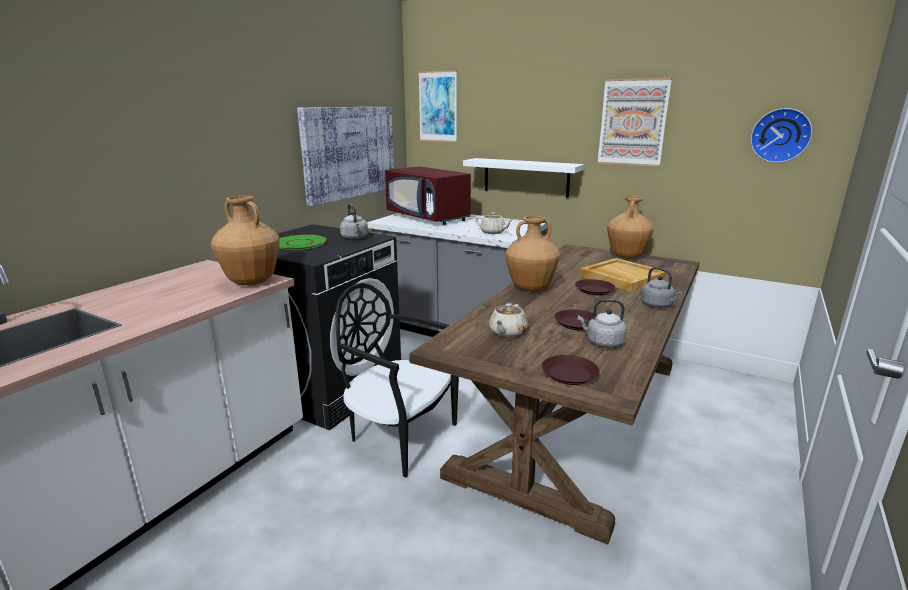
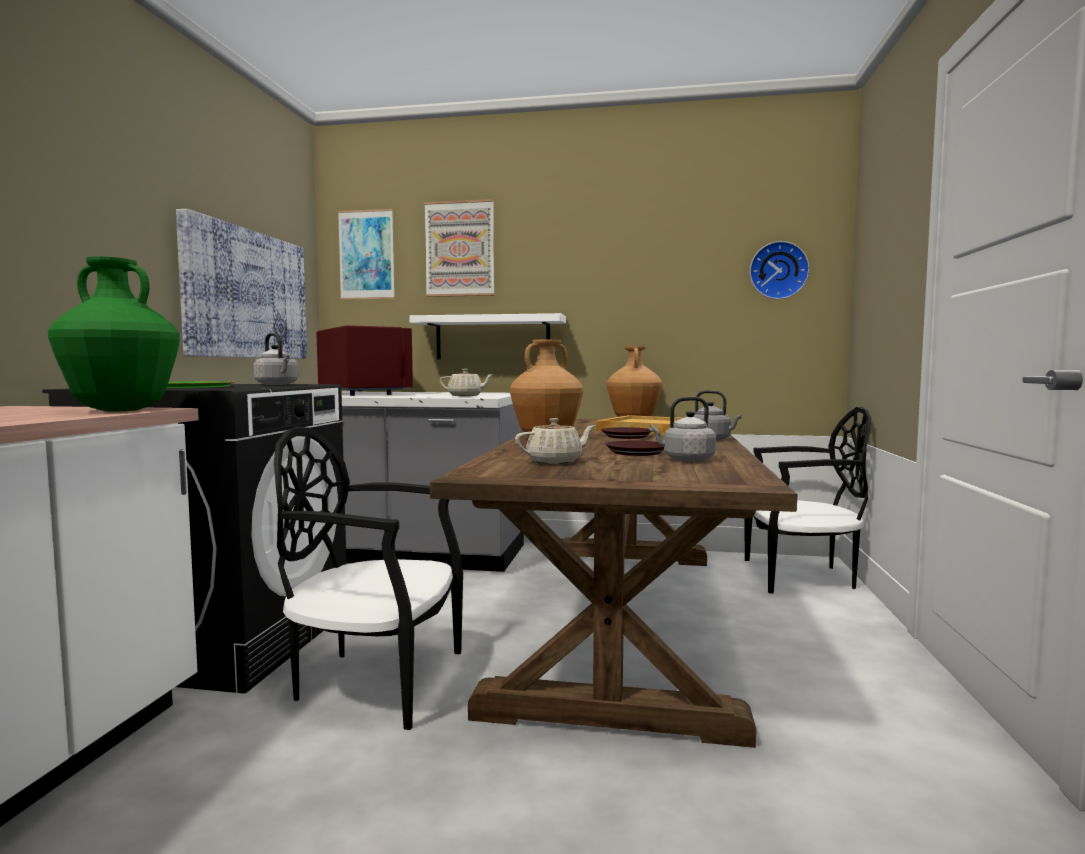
camera: 20 degrees left, 15 degrees down
brown vase [211,196,280,285] -> green vase [48,256,180,411]
red microwave [385,166,471,225] -> red microwave turned 150 degrees counterclockwise [316,325,413,396]
beige teapot [489,303,528,337] -> beige teapot turned 120 degrees counterclockwise [515,418,596,464]
brown plate [542,355,600,385] -> none
picture [597,78,672,167] -> picture moved to [424,199,495,297]
none -> black chair [744,407,871,593]

